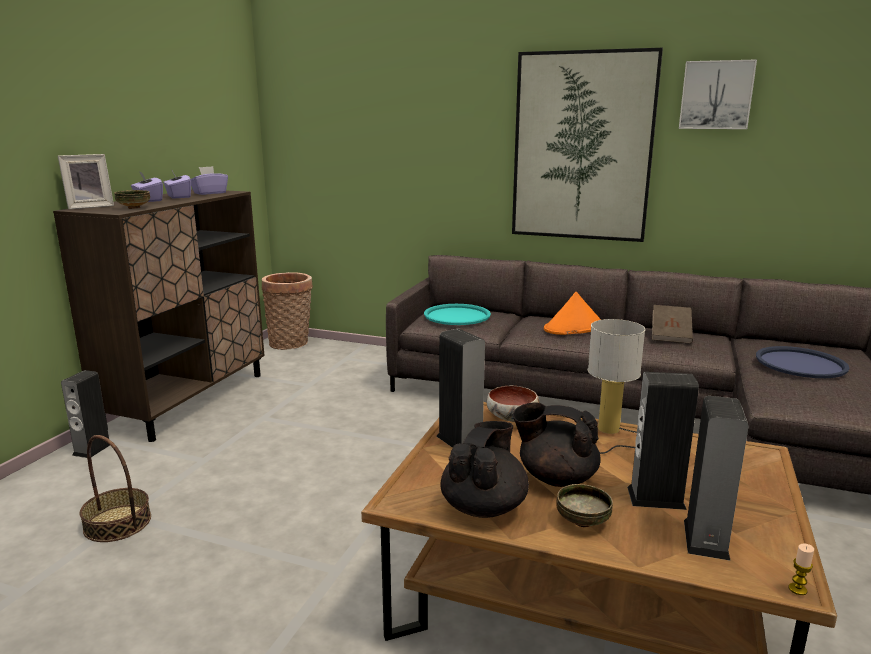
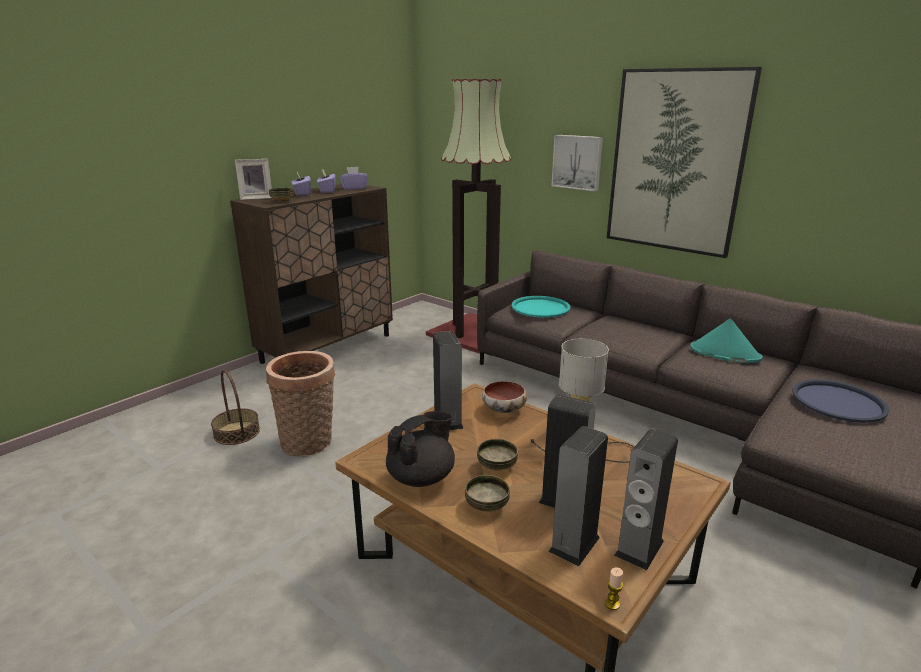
camera: 20 degrees right, 5 degrees up
speaker [61,370,110,458] -> speaker moved to [614,428,678,570]
basket [262,272,313,350] -> basket moved to [266,351,335,457]
black teapot [513,403,601,487] -> bowl [477,439,518,471]
orange hat [544,292,601,335] -> none
brown book [652,305,693,344] -> turquoise hat [690,319,763,363]
picture [679,59,757,129] -> picture moved to [551,135,603,191]
none -> floor lamp [426,79,511,354]

